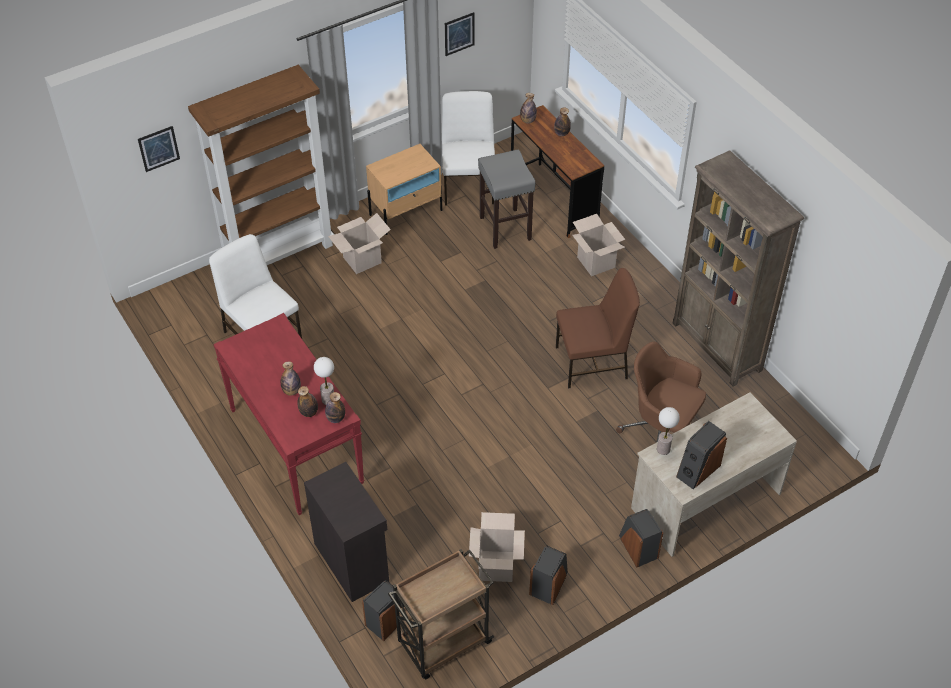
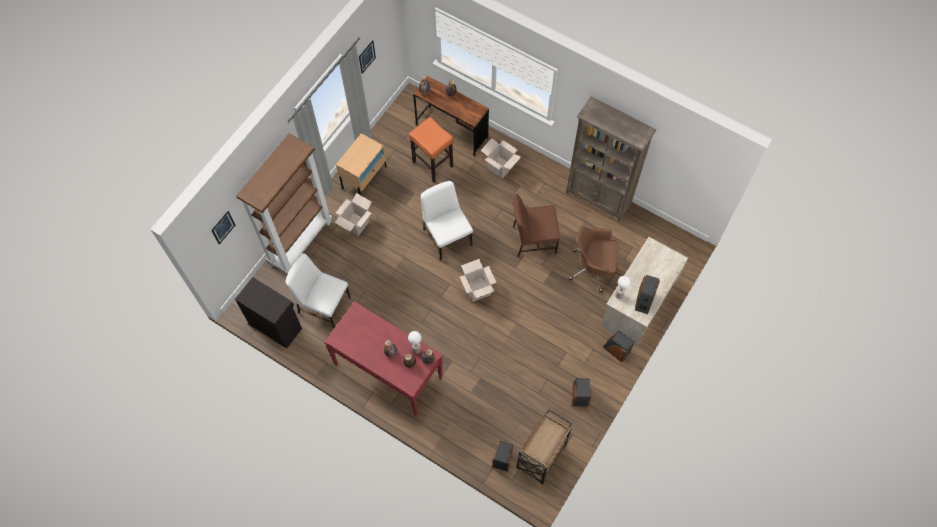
camera: 25 degrees left, 15 degrees up
black cabinet [304,462,389,602] -> black cabinet moved to [235,277,302,348]
white chair [442,91,495,205] -> white chair moved to [421,181,473,260]
cardboard box [469,512,525,582] -> cardboard box moved to [460,259,497,302]
grey stool [478,150,536,249] -> orange stool [409,117,453,182]
brown chair [556,268,640,388] -> brown chair turned 150 degrees counterclockwise [513,194,560,258]

